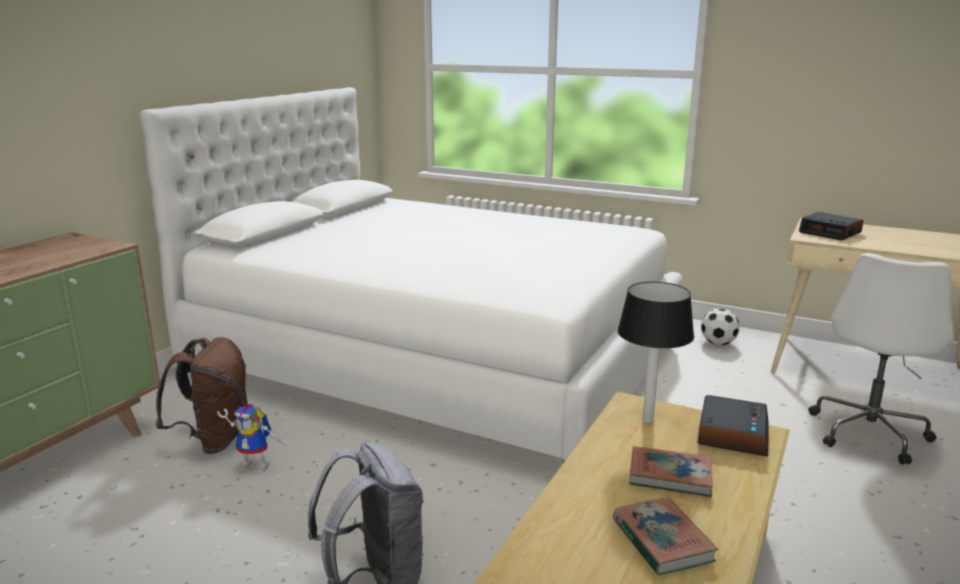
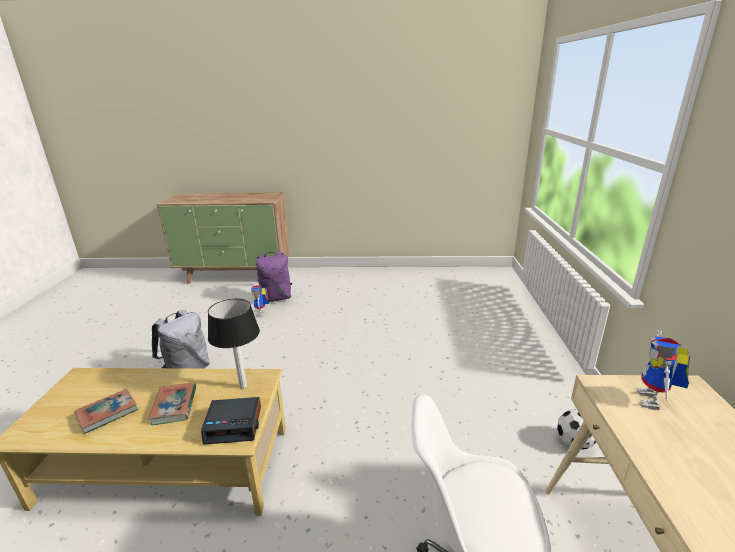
camera: 65 degrees right, 5 degrees up
white bed [139,87,682,462] -> none
brown backpack [156,337,248,454] -> purple backpack [256,252,292,302]
alarm clock [799,212,864,241] -> toy robot [637,330,690,410]

